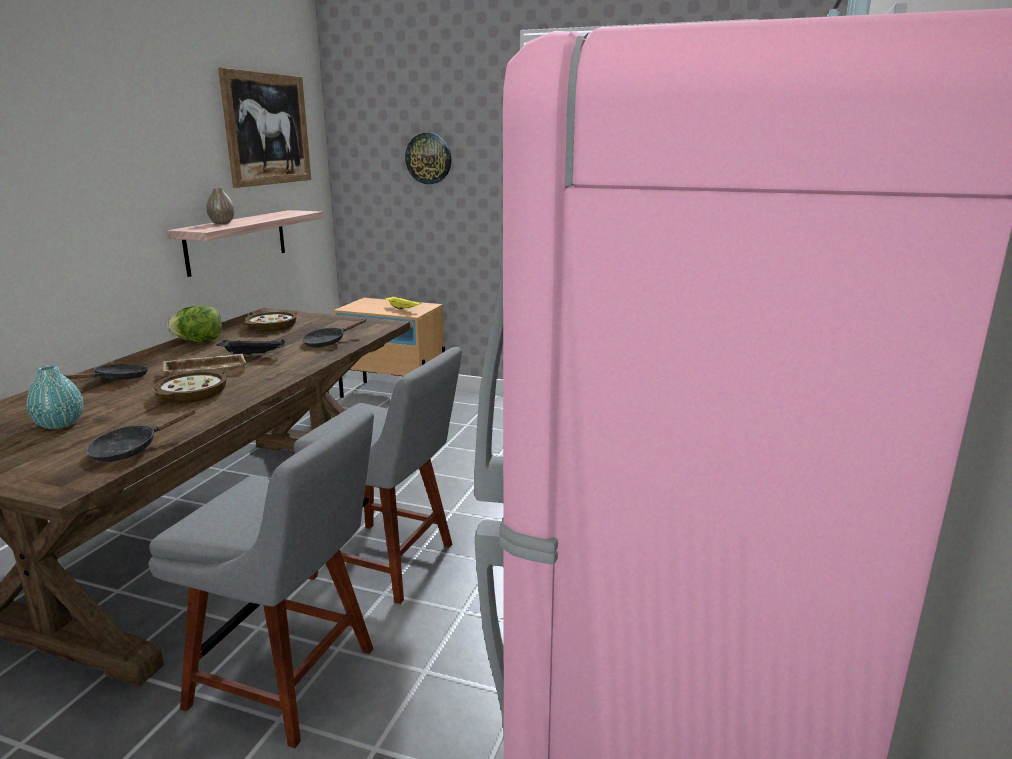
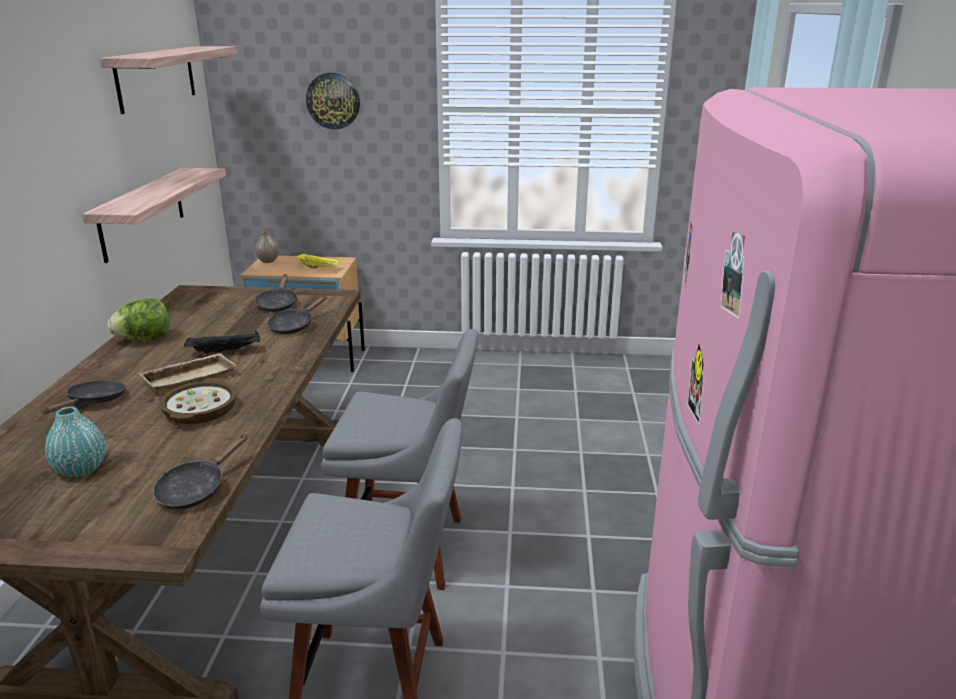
camera: 15 degrees left, 5 degrees up
vase [206,188,234,224] -> vase moved to [255,232,279,263]
picture [218,67,311,188] -> shelf [100,46,237,114]
bowl [243,311,297,332] -> none
none -> black frying pan [255,274,298,312]

